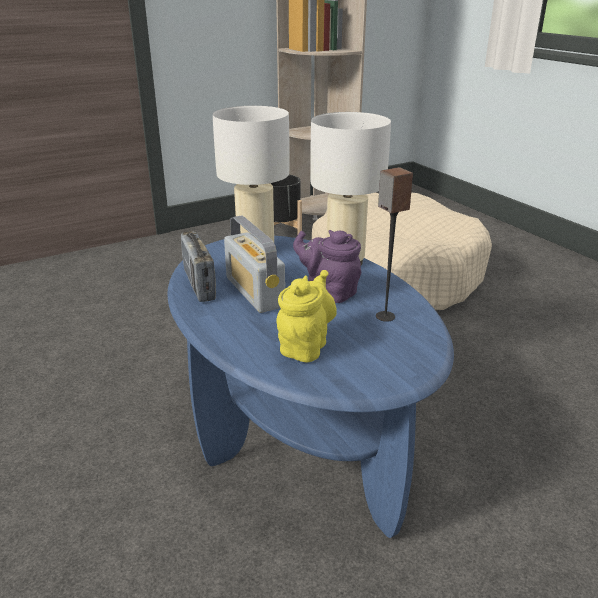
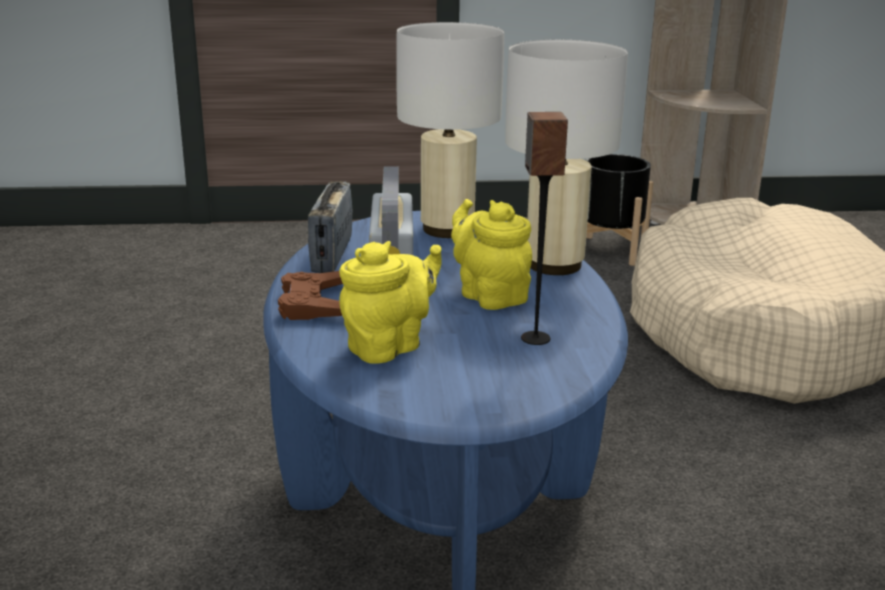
camera: 25 degrees right, 5 degrees down
purple teapot [293,230,361,303] -> yellow teapot [451,199,532,310]
none -> brown game controller [278,271,343,320]

